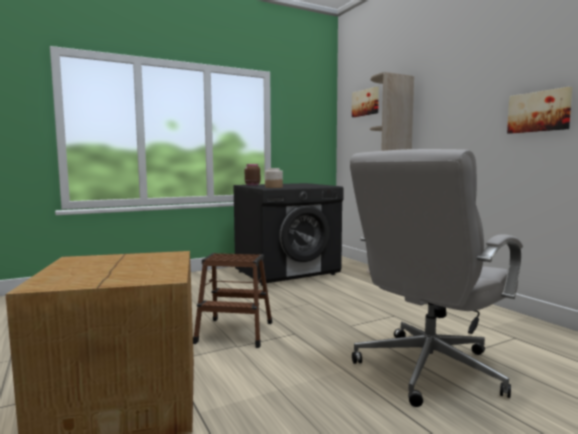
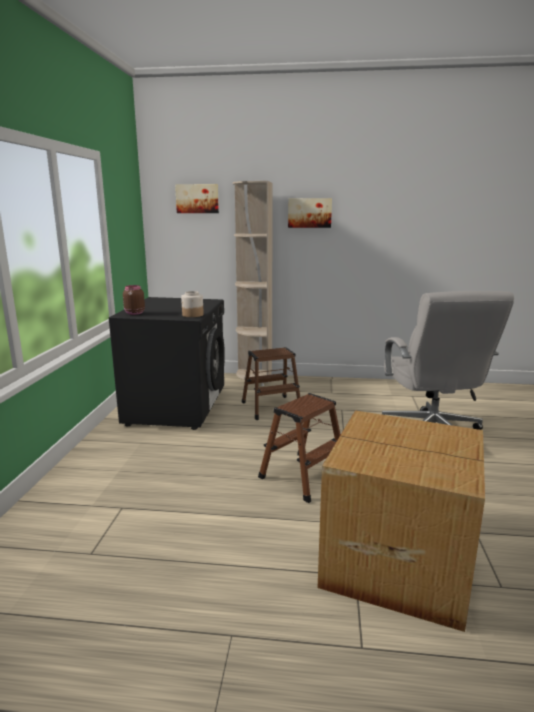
camera: 55 degrees left, 10 degrees up
picture [507,87,572,134] -> picture moved to [288,198,332,228]
none -> brown step ladder [242,347,300,420]

